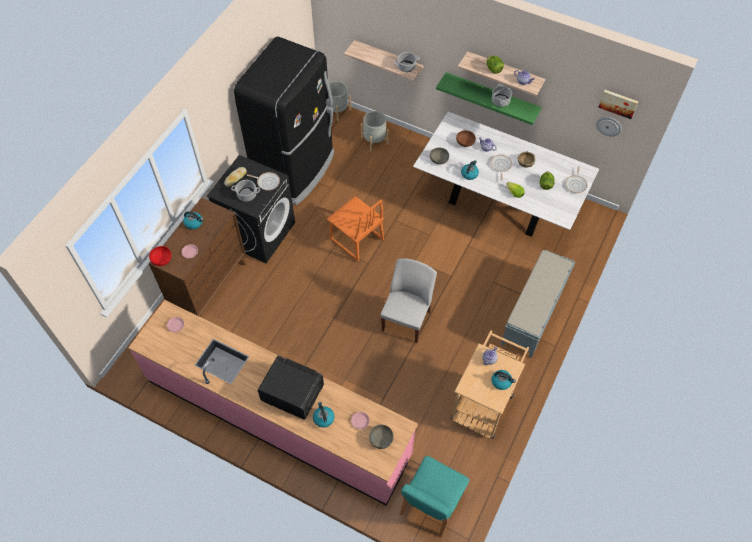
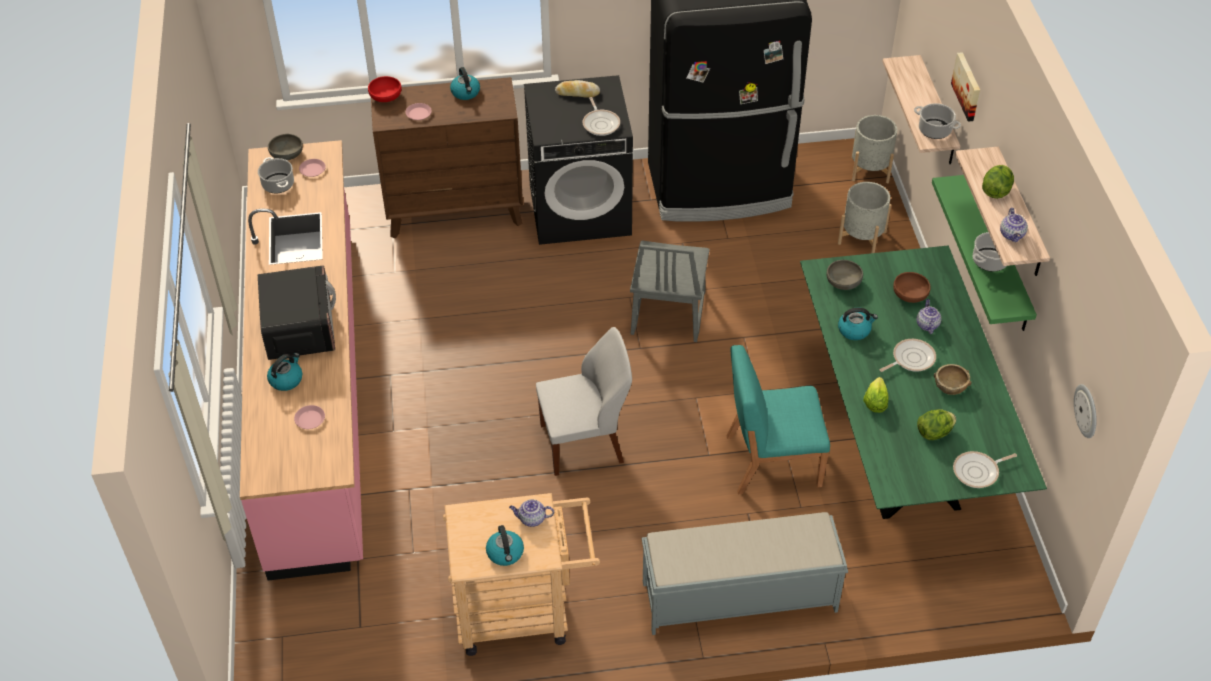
camera: 55 degrees right, 10 degrees down
cooking pot [231,180,260,202] -> cooking pot moved to [258,157,294,193]
orange chair [327,196,384,261] -> grey chair [630,241,710,342]
grey bowl [369,425,394,449] -> grey bowl moved to [268,134,303,160]
turquoise chair [400,456,469,538] -> turquoise chair moved to [727,345,830,494]
white dining table [413,112,599,237] -> green dining table [800,246,1047,519]
picture [598,90,638,119] -> picture moved to [951,52,980,122]

